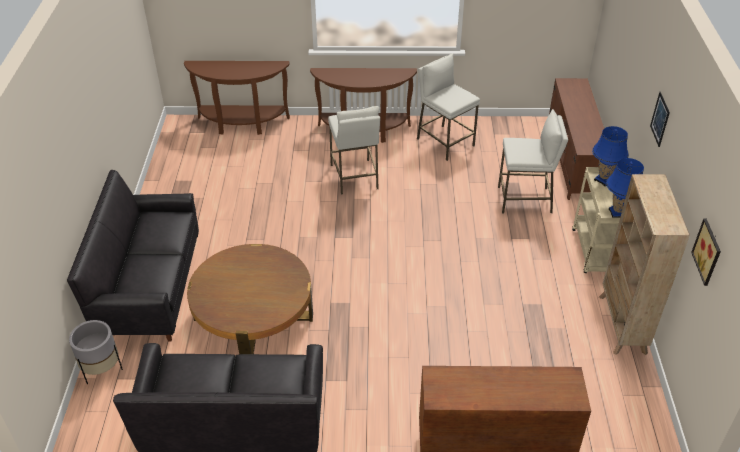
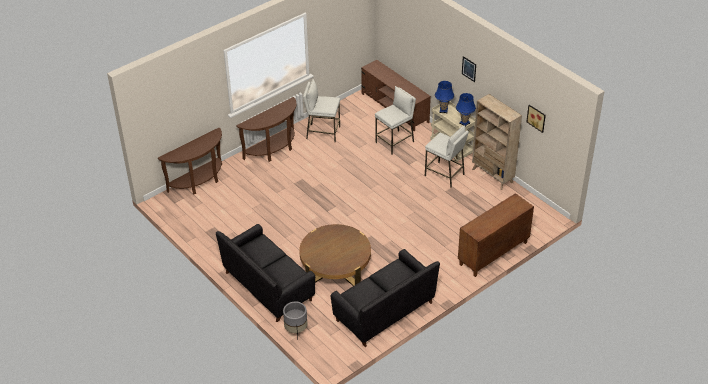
camera: 40 degrees left, 0 degrees up
white stool [328,106,380,195] -> white stool moved to [425,126,469,188]

